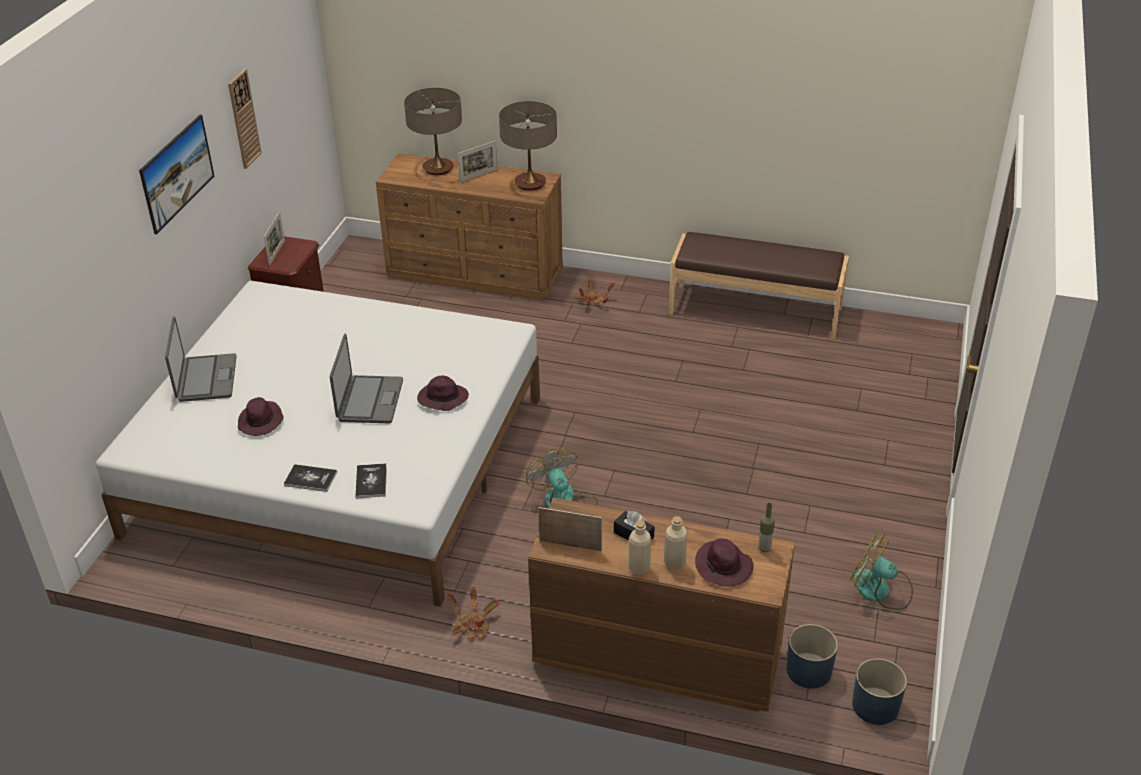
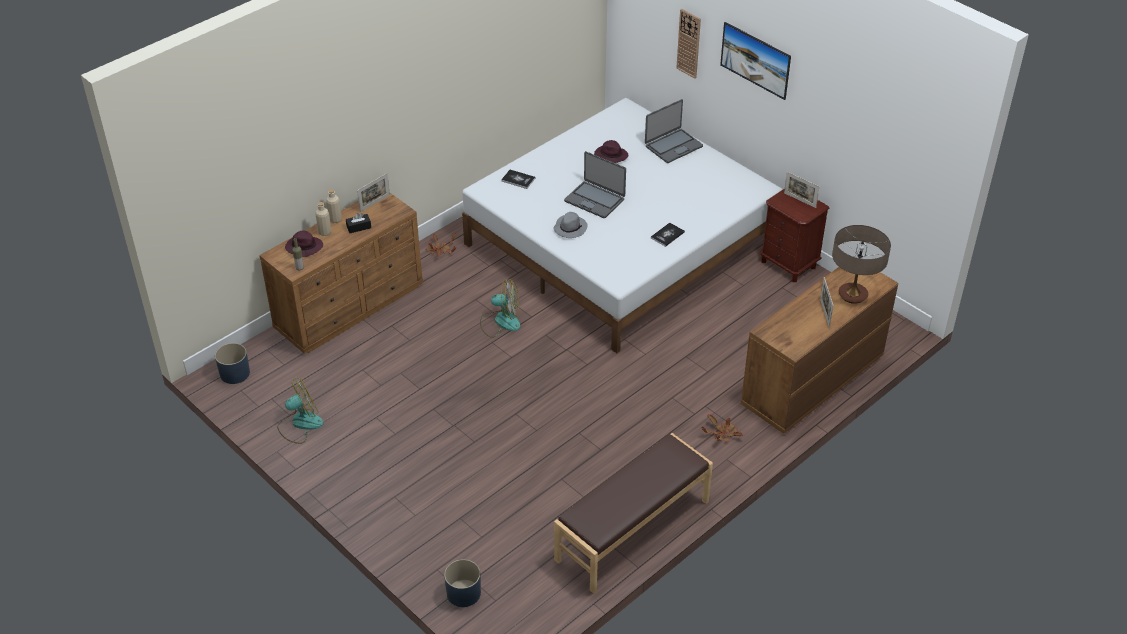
camera: 120 degrees right, 5 degrees up
laptop [165,316,237,402] -> laptop turned 60 degrees counterclockwise [645,99,703,163]
wall clock [228,69,262,169] -> wall clock moved to [676,9,701,79]
book [284,464,337,492] -> book moved to [651,223,685,247]
purple hat [417,376,469,411] -> grey hat [553,212,588,238]
table lamp [499,101,557,191] -> none
blue planter [786,624,838,689] -> blue planter moved to [444,559,481,607]

